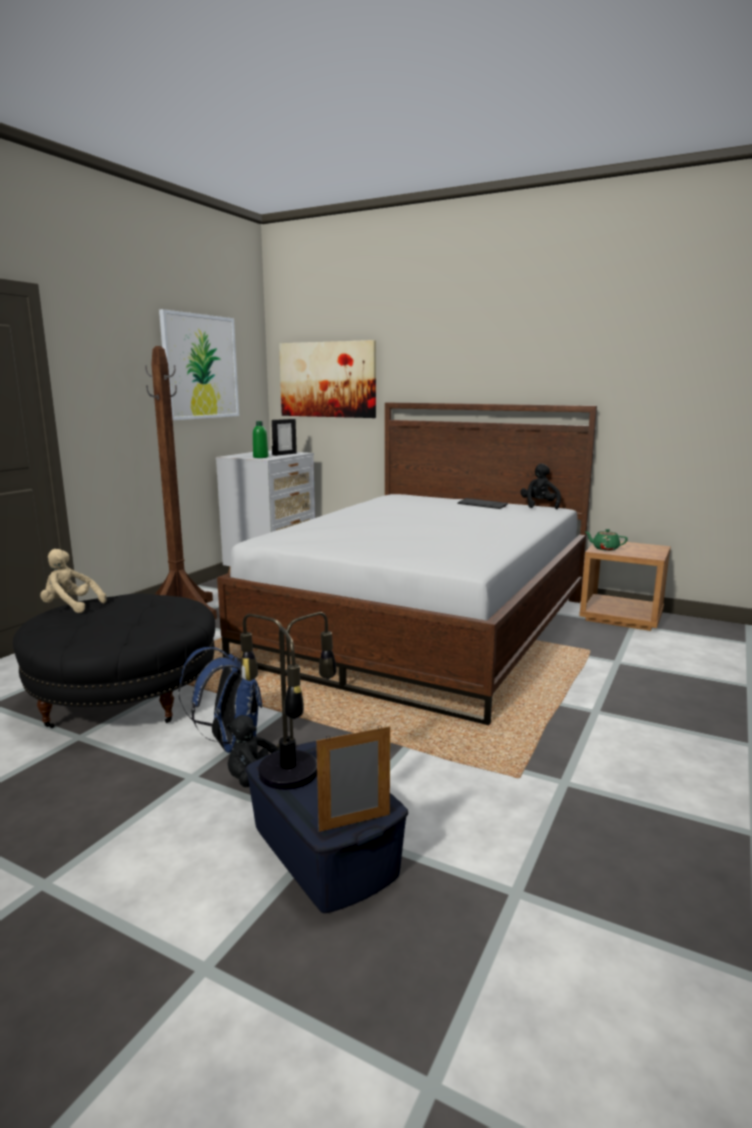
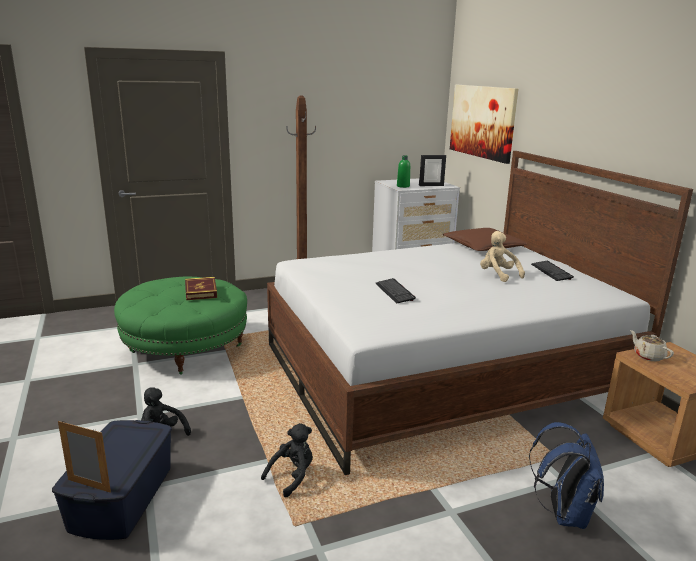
camera: 40 degrees right, 5 degrees up
black ottoman [13,593,215,728] -> green ottoman [114,277,247,375]
beige plush toy [40,549,107,613] -> beige plush toy moved to [480,231,525,282]
picture [159,309,239,420] -> none
blue backpack [178,647,262,753] -> blue backpack moved to [529,422,604,529]
table lamp [240,612,336,790] -> none
black plush toy [521,463,561,509] -> black plush toy moved to [261,423,313,497]
green teapot [585,529,628,551] -> beige teapot [630,330,674,361]
none -> book [185,277,217,300]
none -> keyboard [375,278,416,304]
none -> brown pillow [443,228,527,251]

